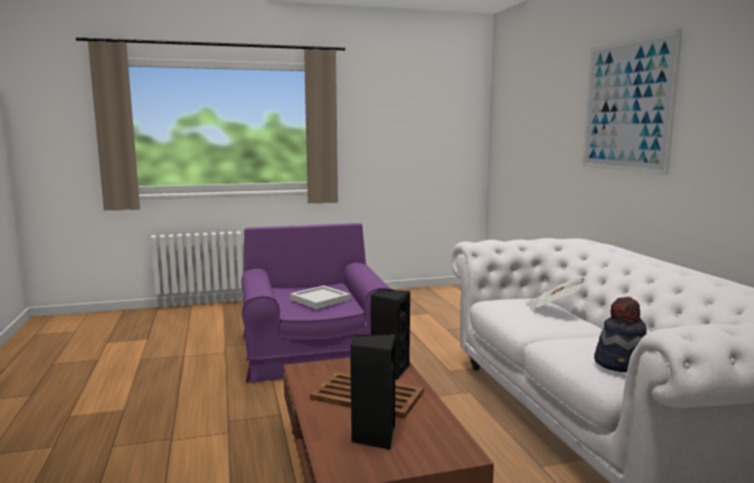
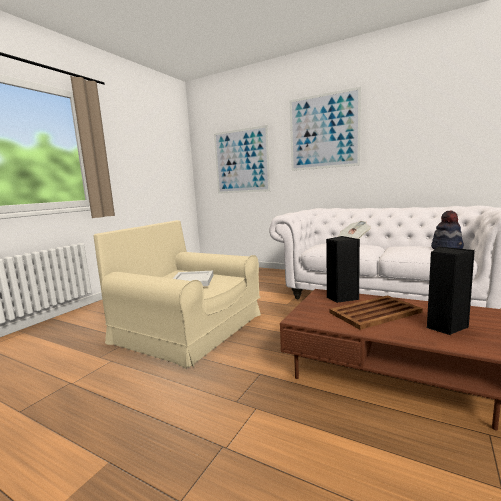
camera: 45 degrees left, 0 degrees up
purple armchair [241,223,393,384] -> beige armchair [93,220,261,370]
none -> picture [214,125,270,194]

